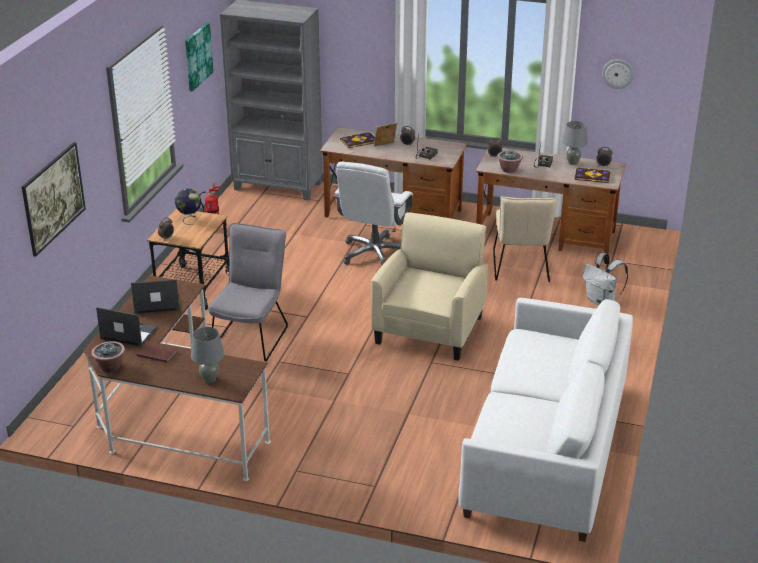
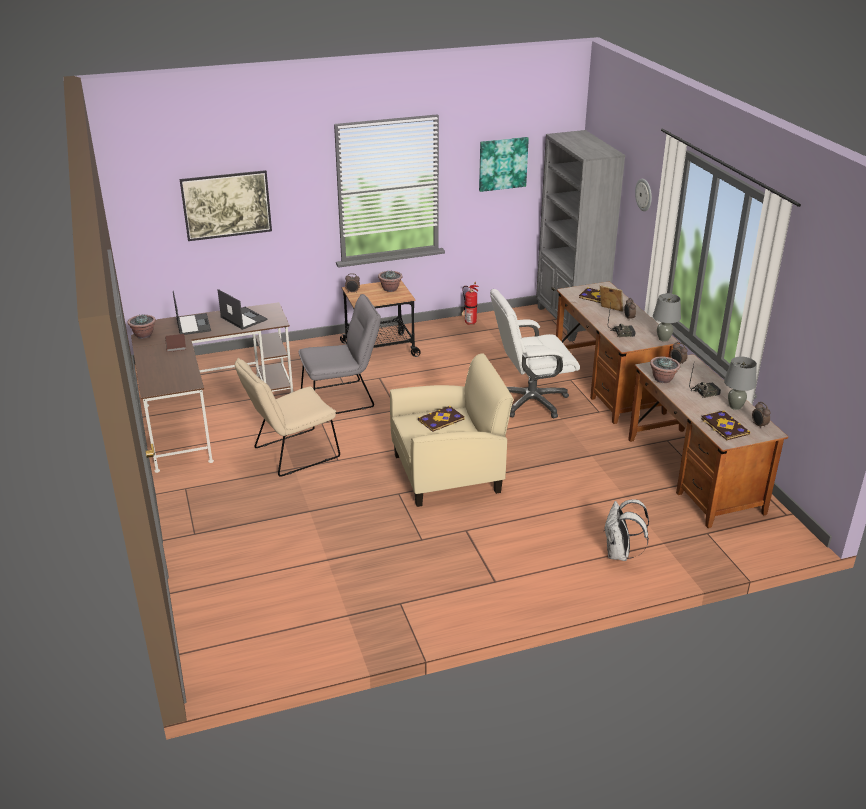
camera: 55 degrees right, 0 degrees up
globe [175,189,201,225] -> potted plant [378,270,403,292]
grey table lamp [191,327,224,383] -> grey table lamp moved to [653,293,681,342]
white sofa [459,298,633,542] -> none
beige chair [493,196,558,282] -> beige chair moved to [235,358,340,477]
wall clock [602,59,634,89] -> wall clock moved to [635,179,652,211]
none -> book [418,406,465,432]

